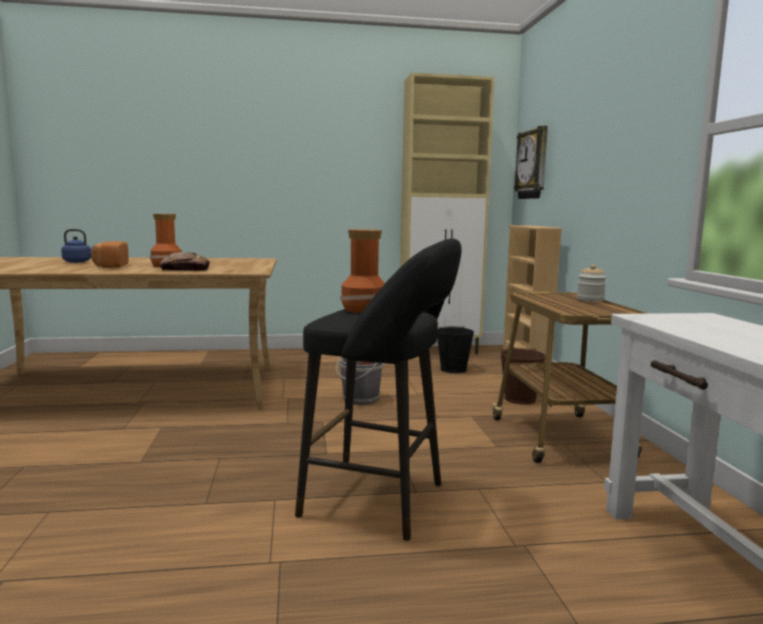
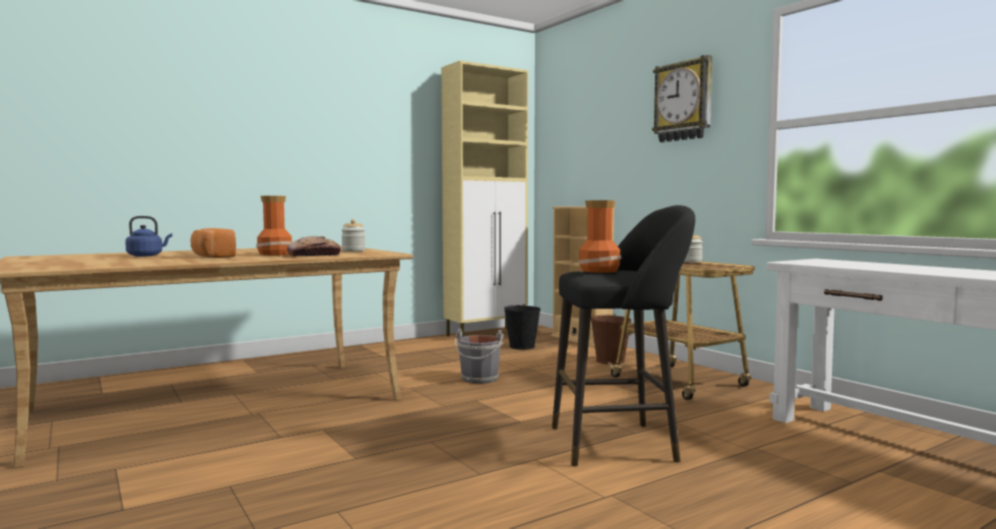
camera: 25 degrees left, 5 degrees down
wall clock [514,126,548,199] -> wall clock moved to [652,55,712,142]
none -> jar [341,219,365,251]

